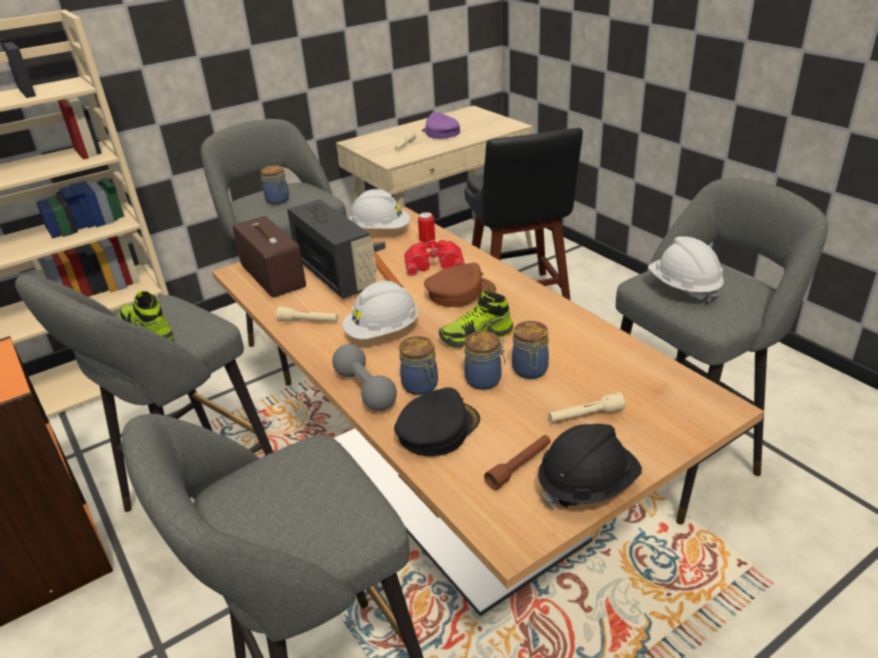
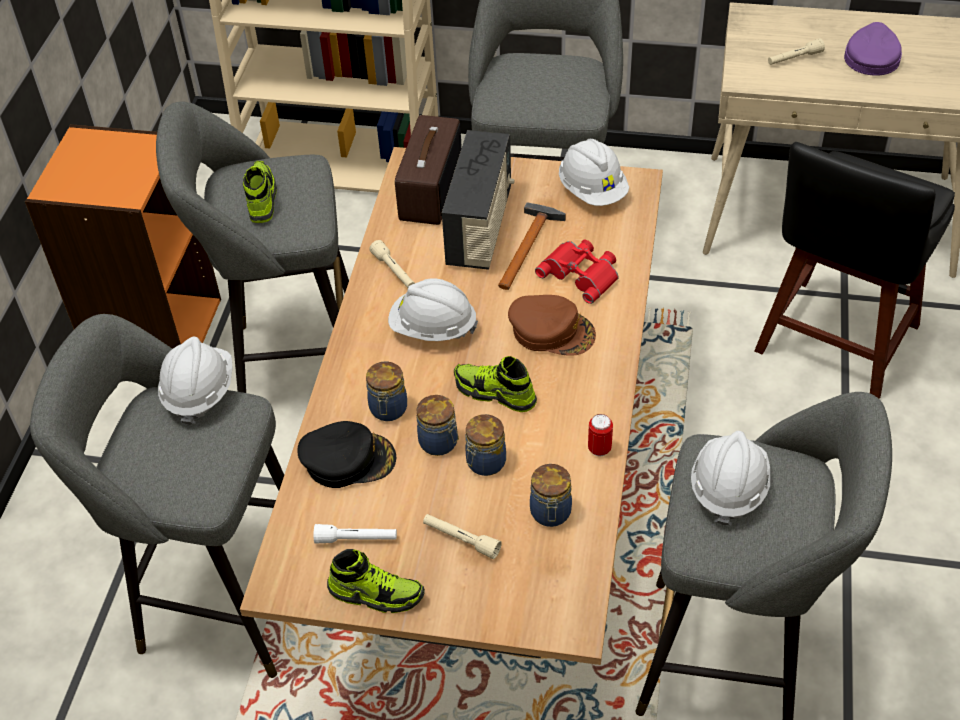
camera: 45 degrees right, 15 degrees up
jar [260,165,289,205] -> jar moved to [530,464,572,527]
grey dumbbell [332,344,397,411] -> none
can [418,212,435,244] -> can moved to [588,414,613,457]
brown flashlight [484,435,551,490] -> white flashlight [313,524,397,544]
black hard hat [538,424,642,509] -> shoe [327,549,425,613]
none -> white hard hat [158,337,233,425]

